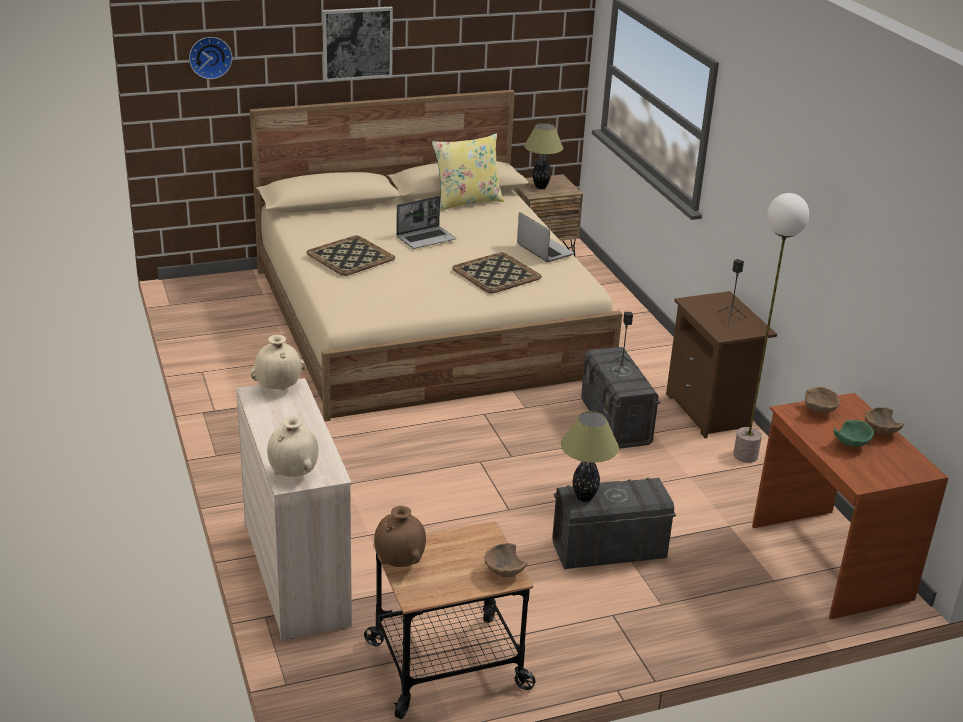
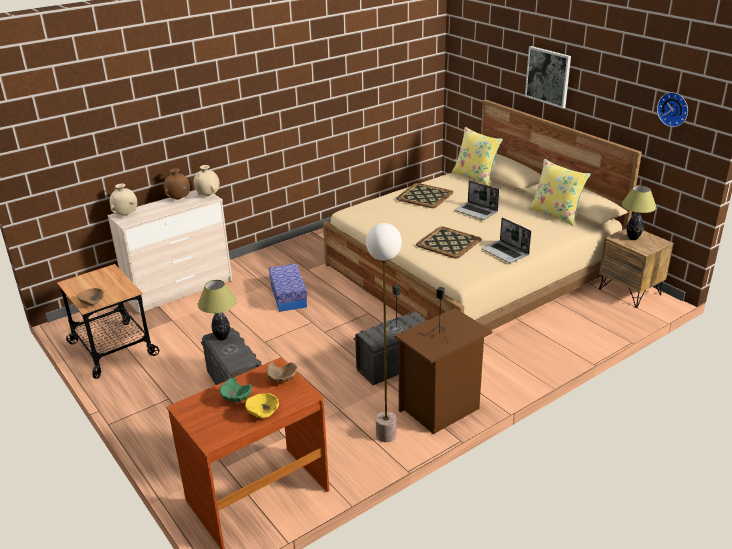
camera: 75 degrees right, 0 degrees up
wall clock [189,37,232,79] -> wall clock moved to [657,92,688,127]
brown vase [374,506,426,567] -> brown vase moved to [164,168,190,200]
laptop [517,212,574,262] -> laptop turned 105 degrees clockwise [482,217,531,263]
brown bowl [865,407,904,435] -> yellow bowl [245,393,279,418]
none -> storage box [269,264,307,312]
none -> yellow pillow [452,127,503,186]

